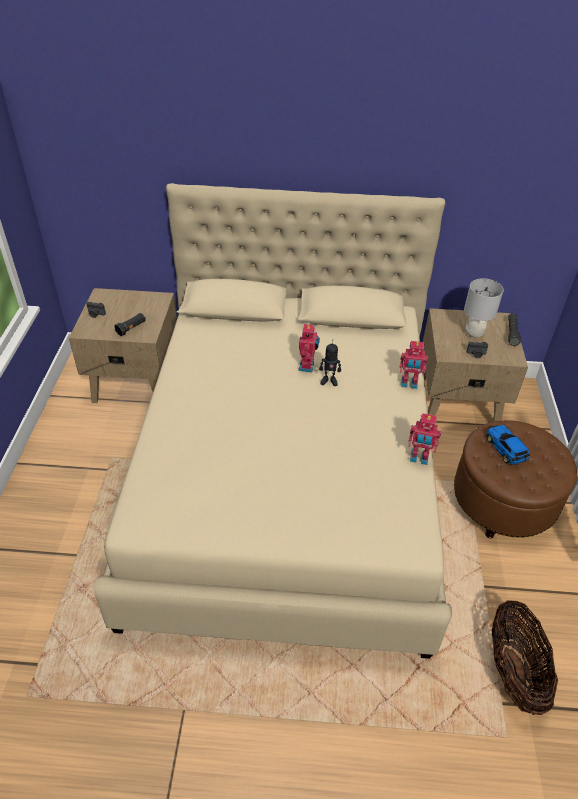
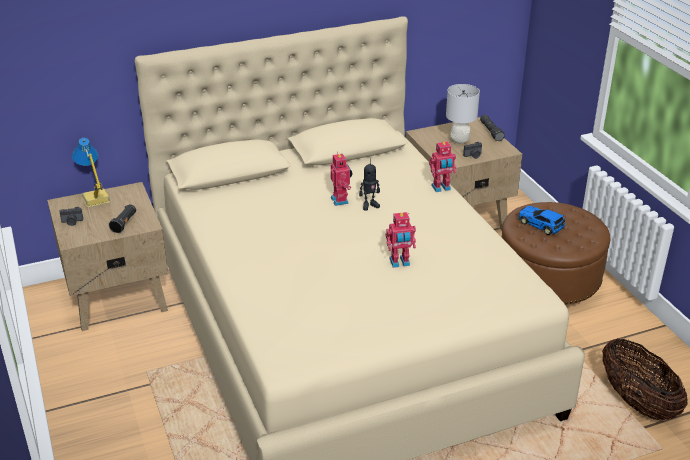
camera: 25 degrees left, 10 degrees down
toy robot [408,413,441,465] -> toy robot moved to [386,212,416,268]
none -> table lamp [72,138,110,207]

